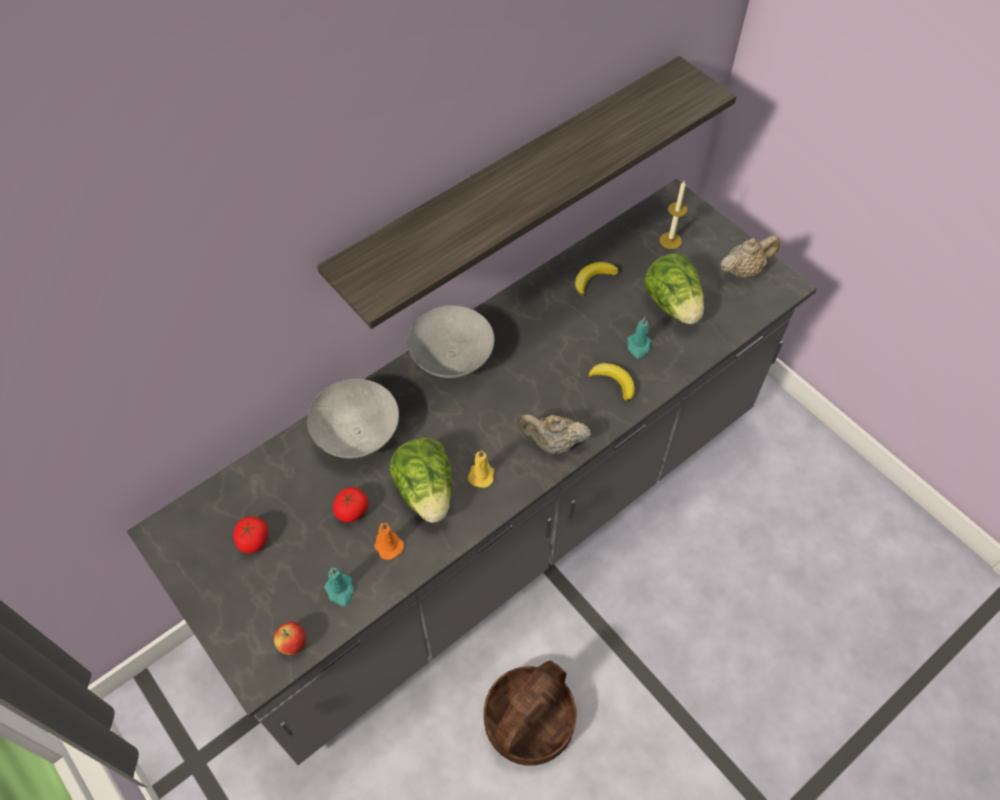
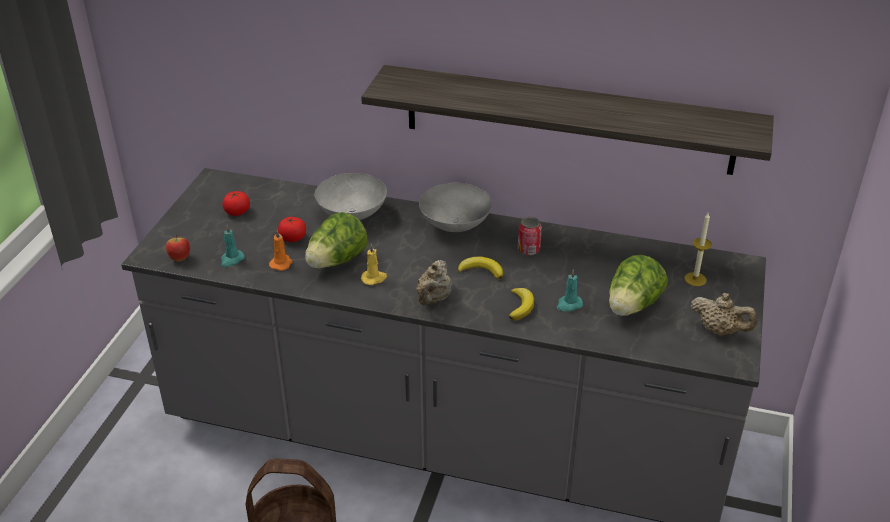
camera: 55 degrees right, 20 degrees down
beige teapot [517,414,591,454] -> beige teapot turned 135 degrees counterclockwise [416,260,452,306]
banana [575,262,619,296] -> banana moved to [458,257,503,279]
none -> can [518,217,542,255]

